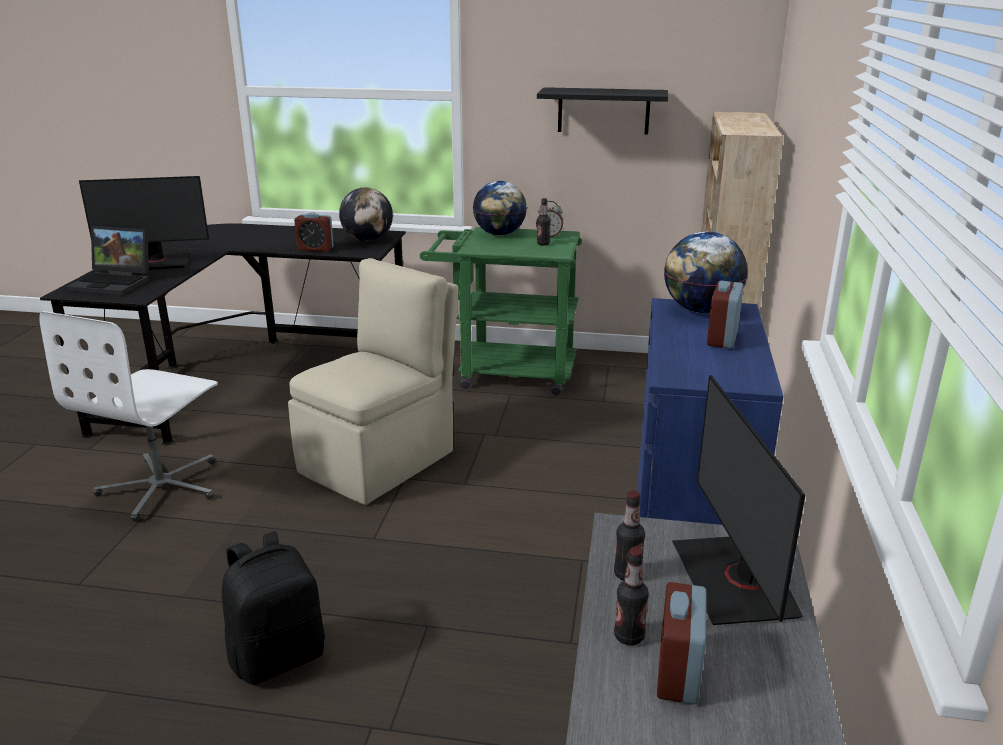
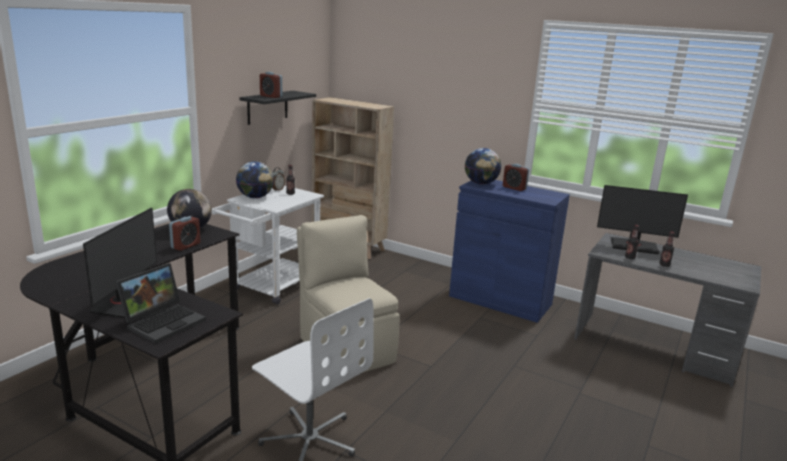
camera: 70 degrees left, 5 degrees down
black backpack [222,531,325,685] -> none
green cart [420,227,582,396] -> white cart [211,186,324,305]
alarm clock [657,582,707,704] -> alarm clock moved to [260,72,282,98]

